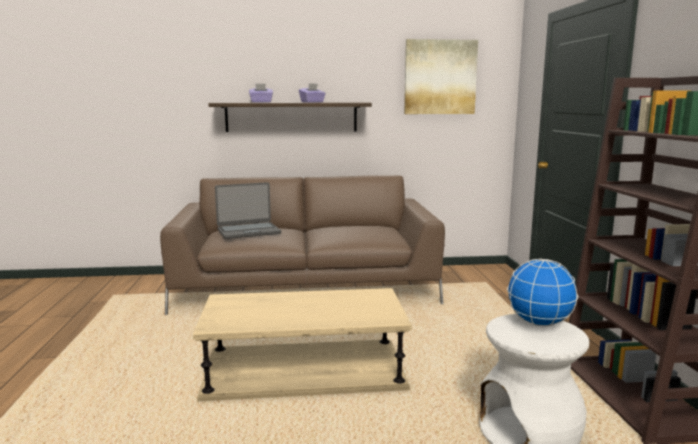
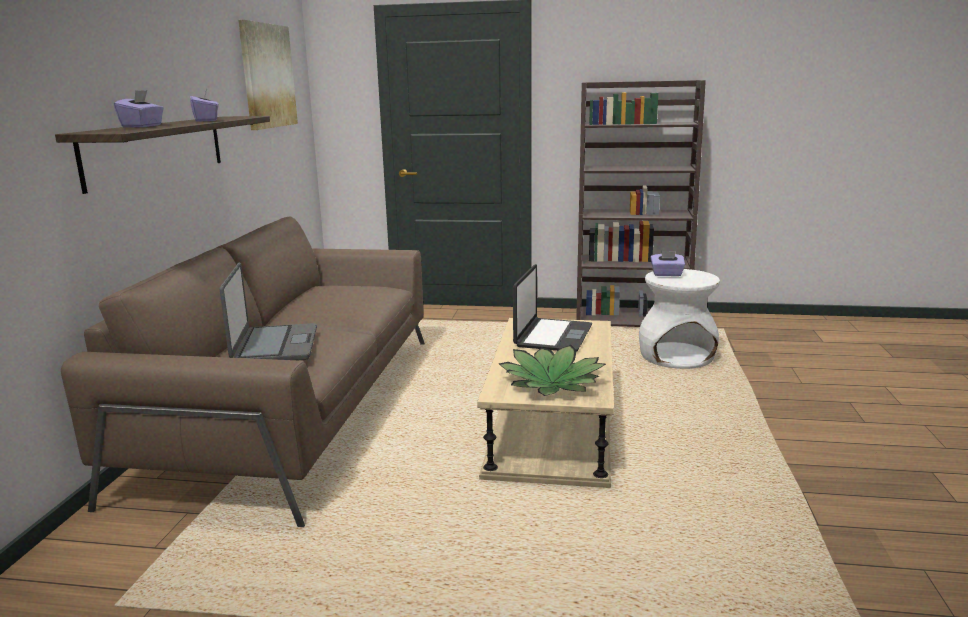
camera: 75 degrees left, 5 degrees up
globe [507,259,578,326] -> purple tissue box [650,251,685,276]
none -> potted plant [499,345,606,396]
none -> laptop [513,264,592,352]

